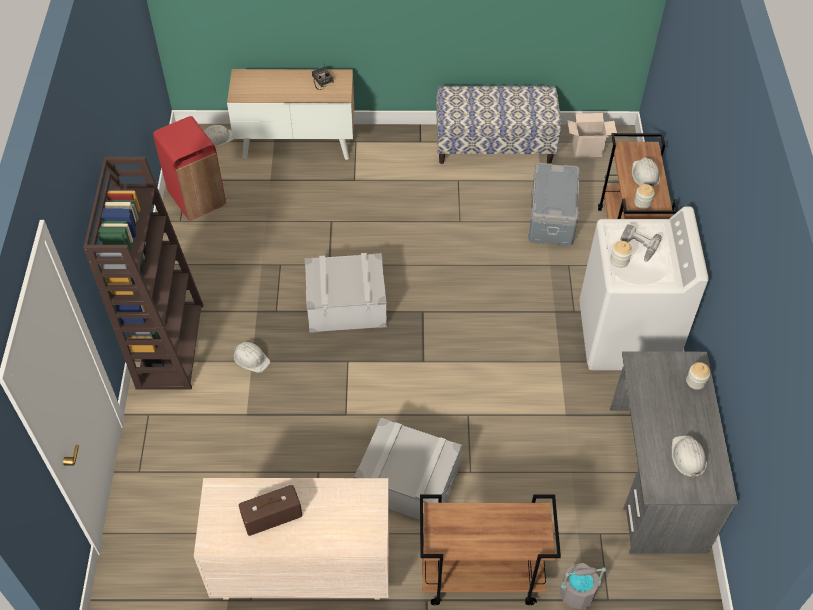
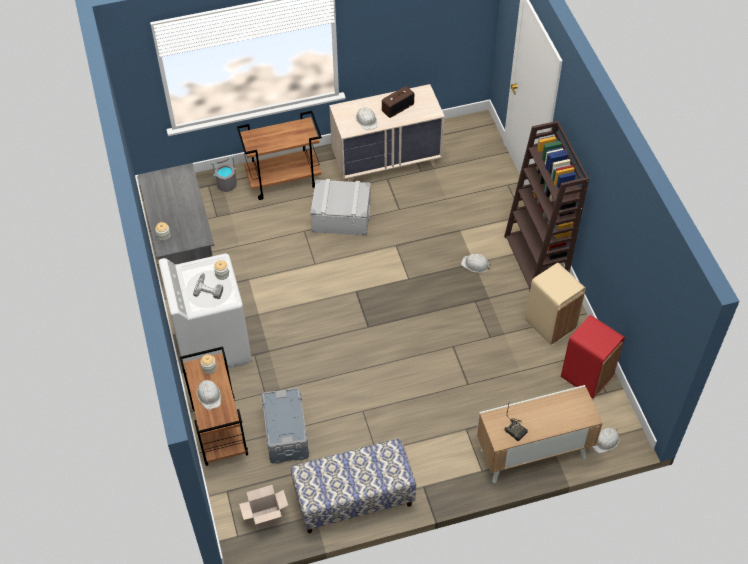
camera: 165 degrees right, 0 degrees up
grey storage box [305,253,387,333] -> none
white hard hat [672,435,707,479] -> white hard hat moved to [356,107,377,130]
none -> beige trash can [525,263,586,345]

